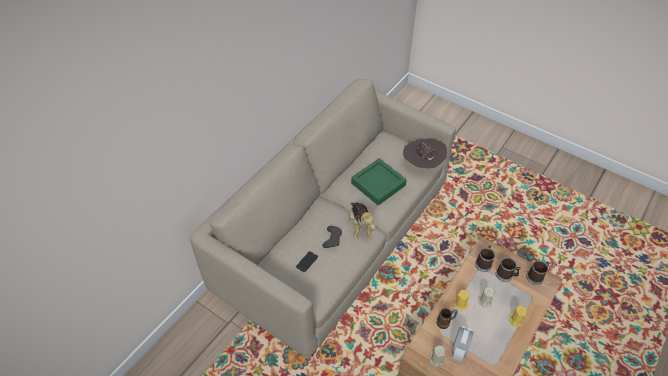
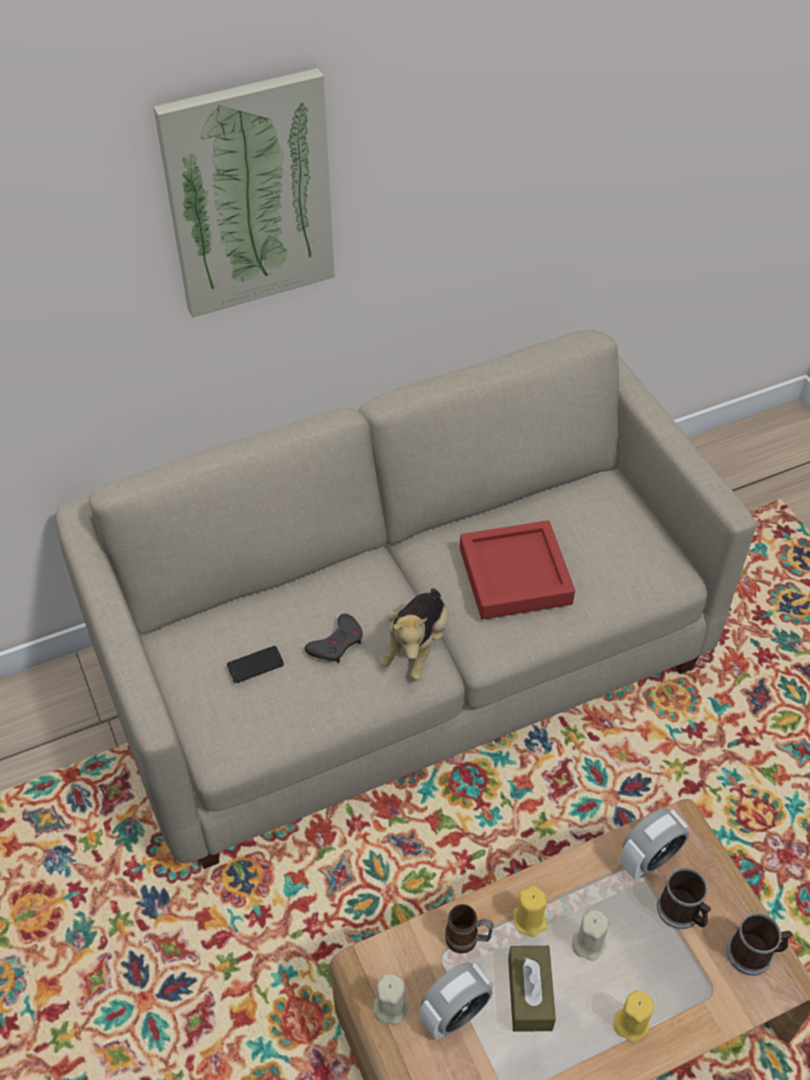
camera: 30 degrees right, 0 degrees up
green tray [351,158,406,205] -> red tray [460,520,575,620]
brown hat [403,138,447,168] -> none
mug [475,245,495,272] -> alarm clock [620,808,689,880]
none -> picture [153,68,335,318]
none -> brown tissue box [508,946,556,1032]

